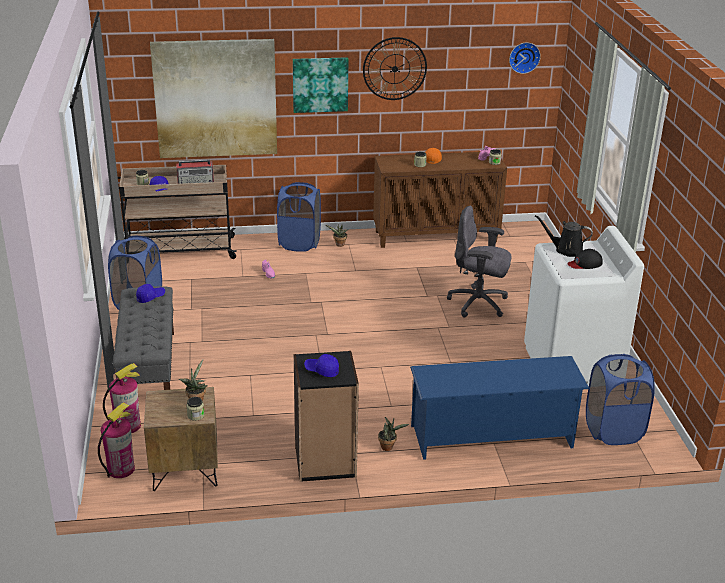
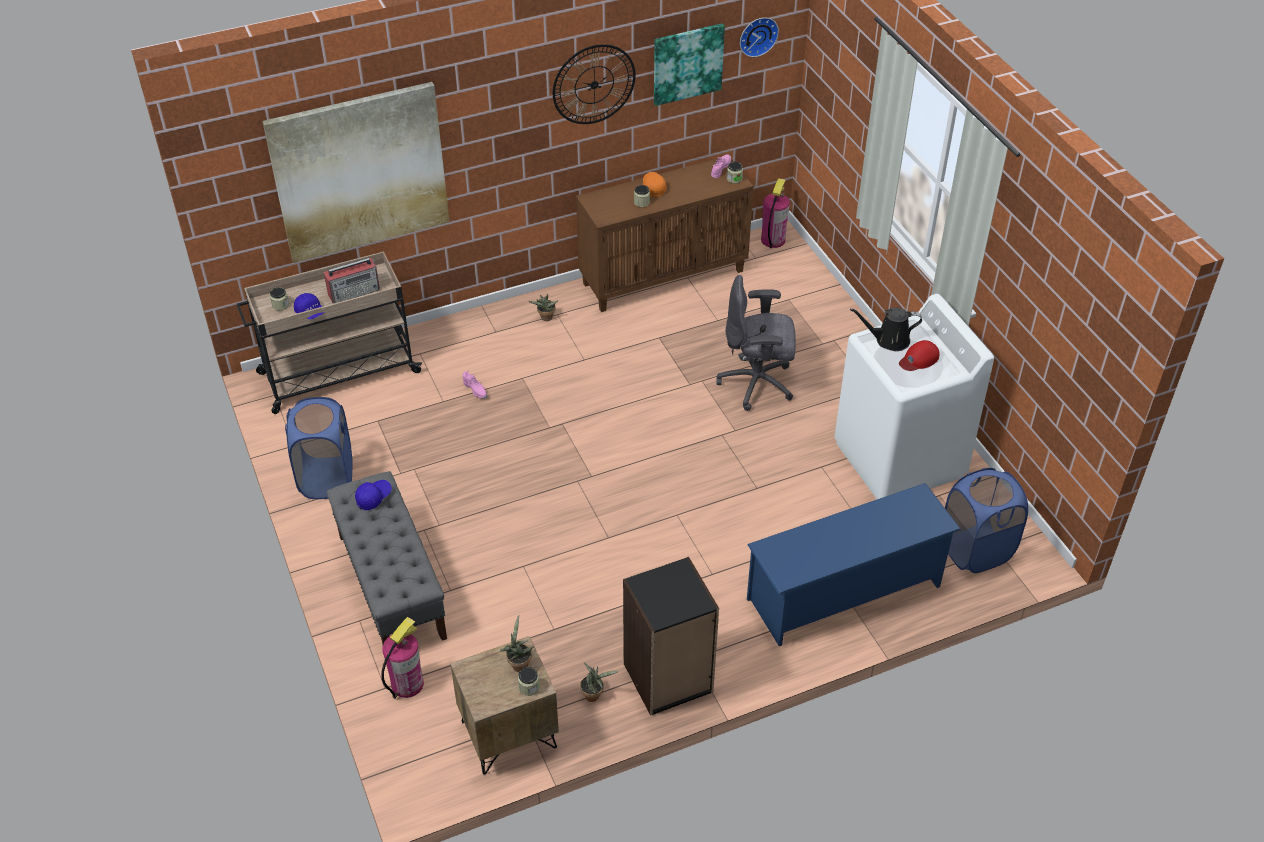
camera: 15 degrees left, 15 degrees up
fire extinguisher [98,402,135,478] -> fire extinguisher moved to [761,178,790,248]
blue laundry basket [277,182,321,252] -> none
picture [293,57,348,113] -> picture moved to [654,23,725,106]
blue cap [304,354,339,377] -> none
potted plant [378,417,409,451] -> potted plant moved to [580,663,619,702]
black cap [567,249,603,269] -> red cap [899,340,940,371]

